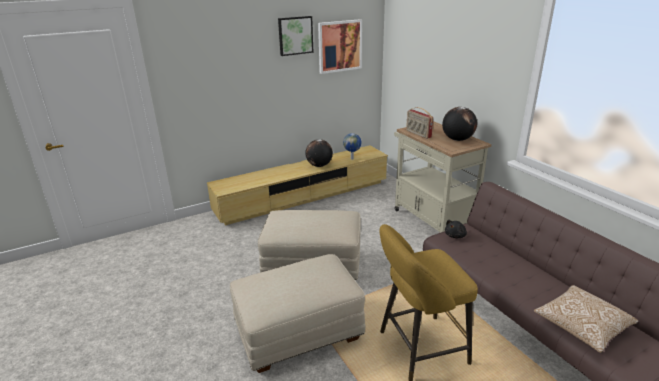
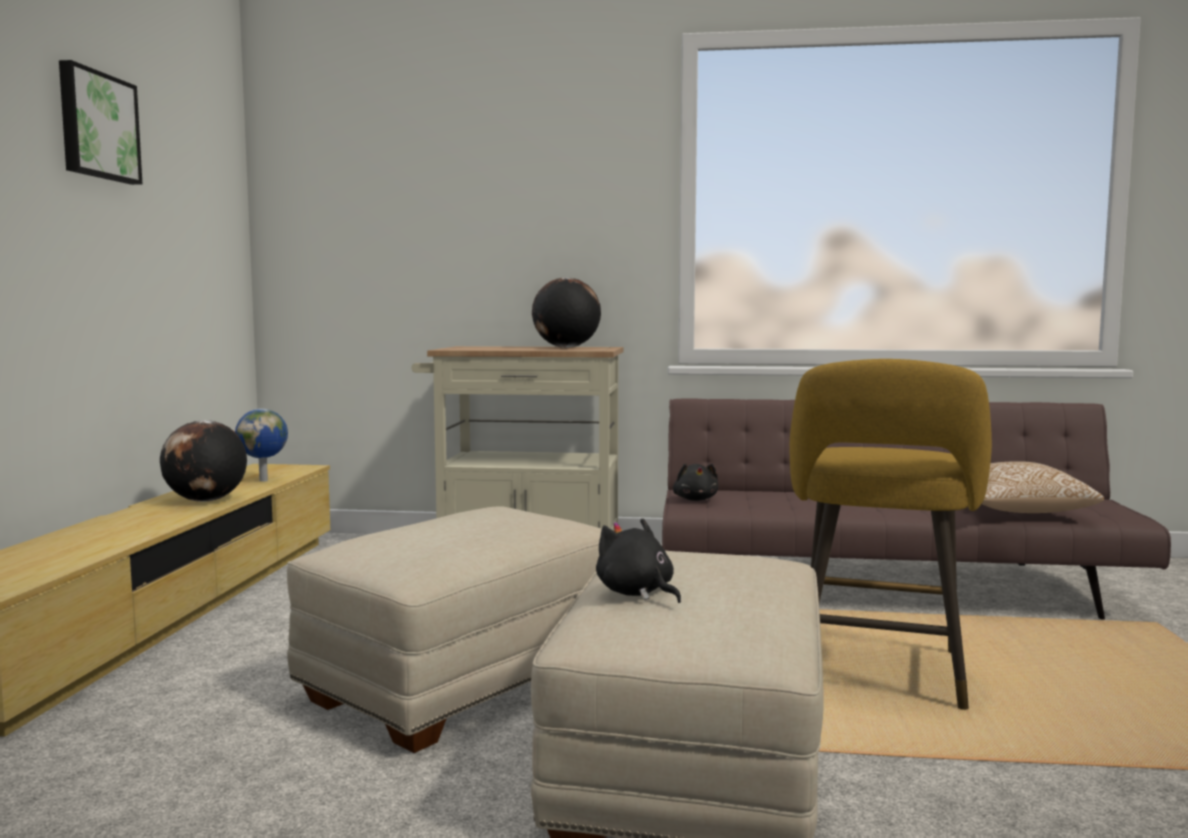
camera: 55 degrees left, 20 degrees down
picture [318,19,362,74] -> none
radio [406,107,433,139] -> none
none -> black plush toy [596,518,681,603]

